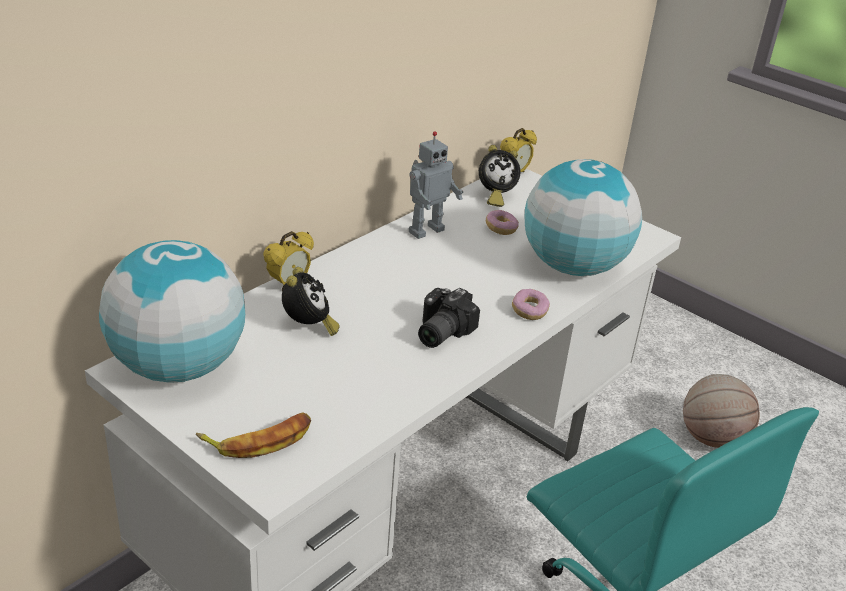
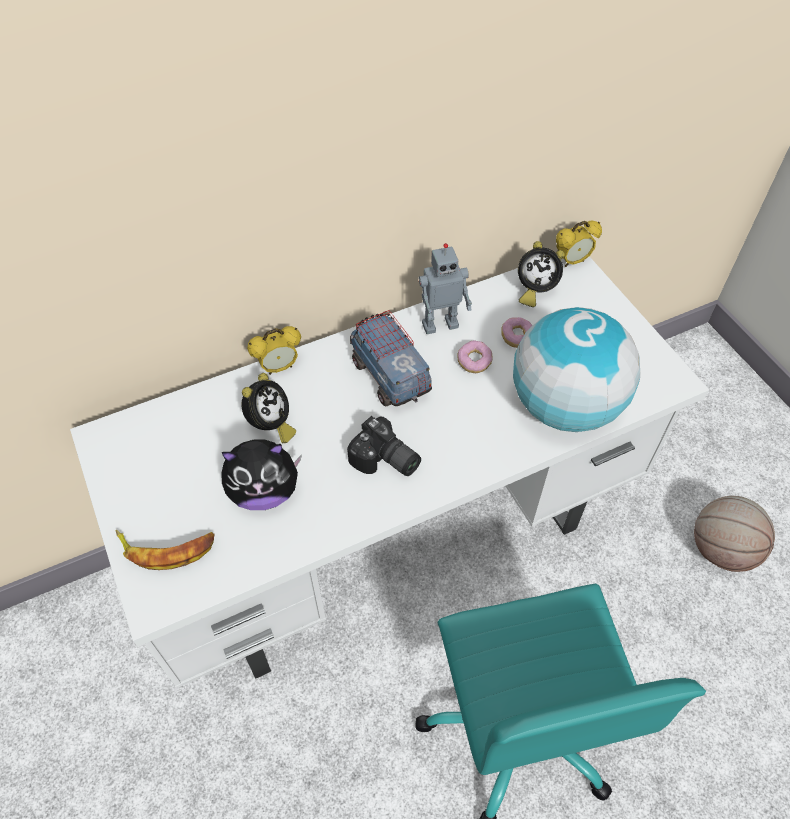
camera: 25 degrees right, 20 degrees up
globe [99,240,245,383] -> none
camera [418,288,480,348] -> camera turned 105 degrees counterclockwise [347,416,421,476]
donut [512,289,550,320] -> donut moved to [457,341,492,373]
none -> plush toy [221,440,302,510]
none -> toy truck [350,310,432,407]

